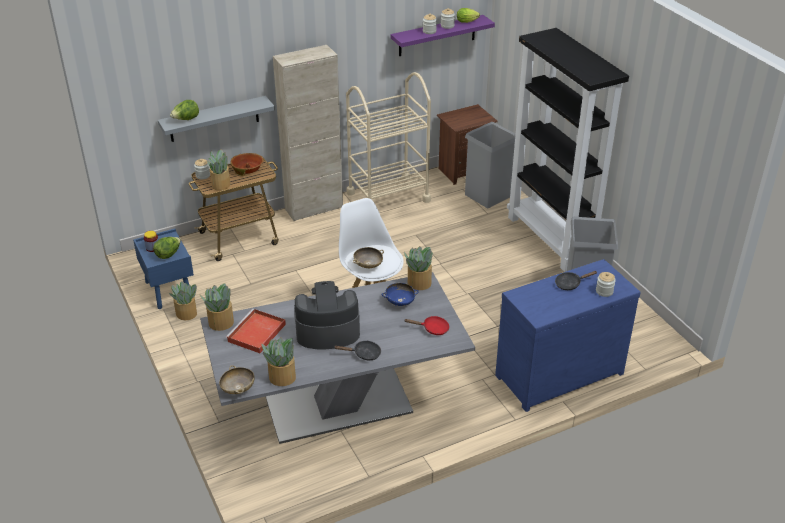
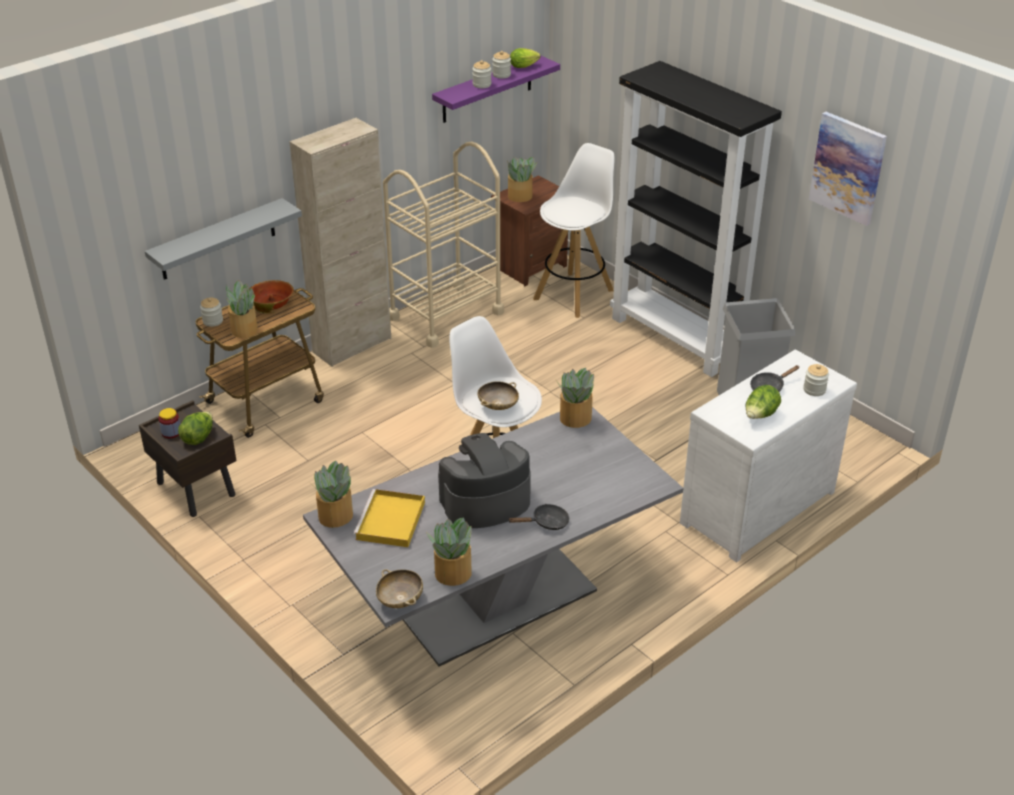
camera: 15 degrees left, 0 degrees up
blue nightstand [133,229,194,309] -> brown nightstand [139,400,236,517]
potted plant [169,281,197,320] -> potted plant moved to [507,157,537,202]
lettuce [170,100,199,120] -> lettuce moved to [746,385,781,419]
red tray [226,309,286,353] -> yellow tray [354,489,425,547]
blue bowl [382,283,419,306] -> none
red frying pan [404,316,449,335] -> none
grey trash can [465,122,516,208] -> white stool [533,143,615,318]
blue dresser [495,259,641,412] -> white dresser [680,349,857,562]
none -> picture [809,112,887,226]

